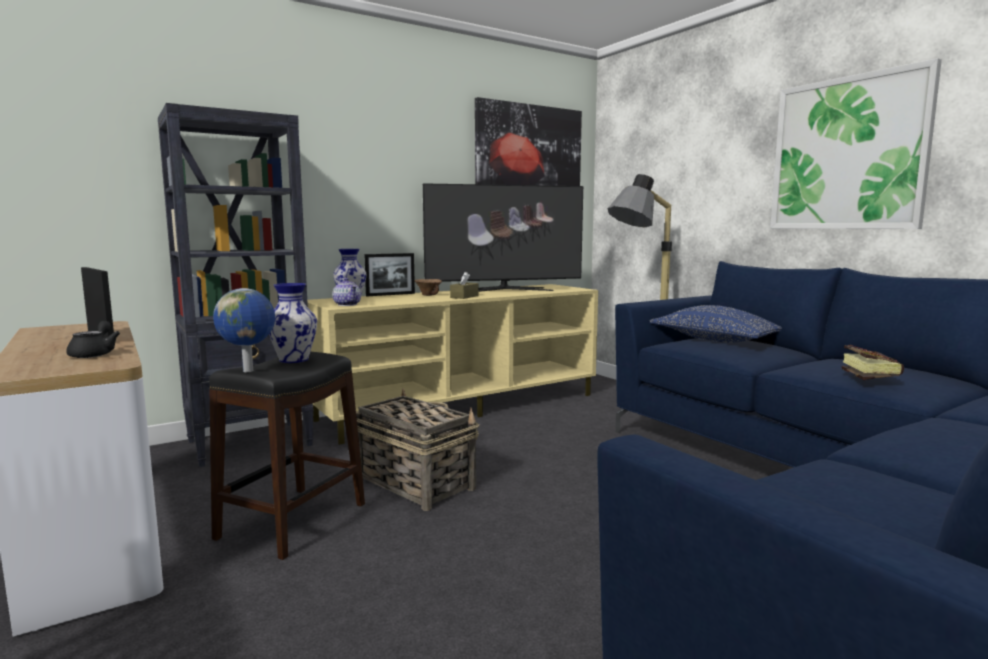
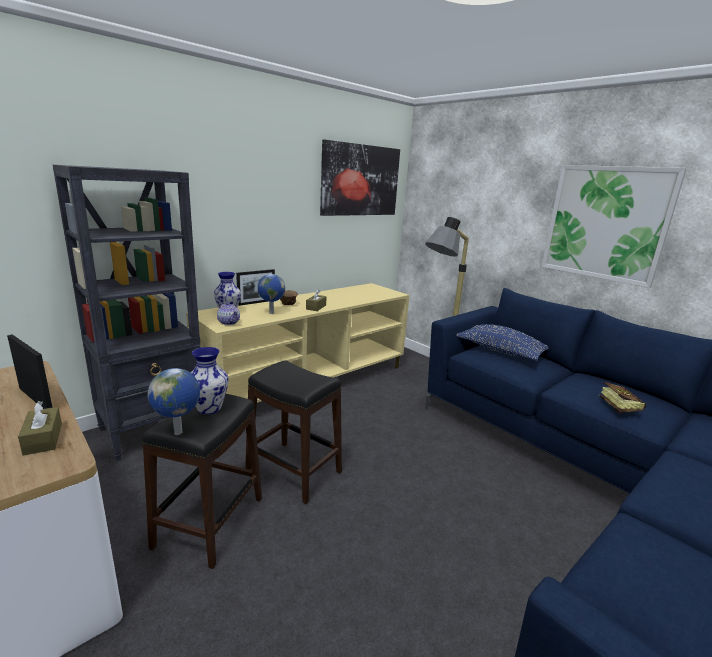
camera: 10 degrees left, 10 degrees up
black teapot [66,321,120,358] -> brown tissue box [18,401,62,456]
basket [356,388,479,511] -> black stool [245,361,342,504]
television [423,183,583,292] -> none
none -> globe [257,274,285,314]

